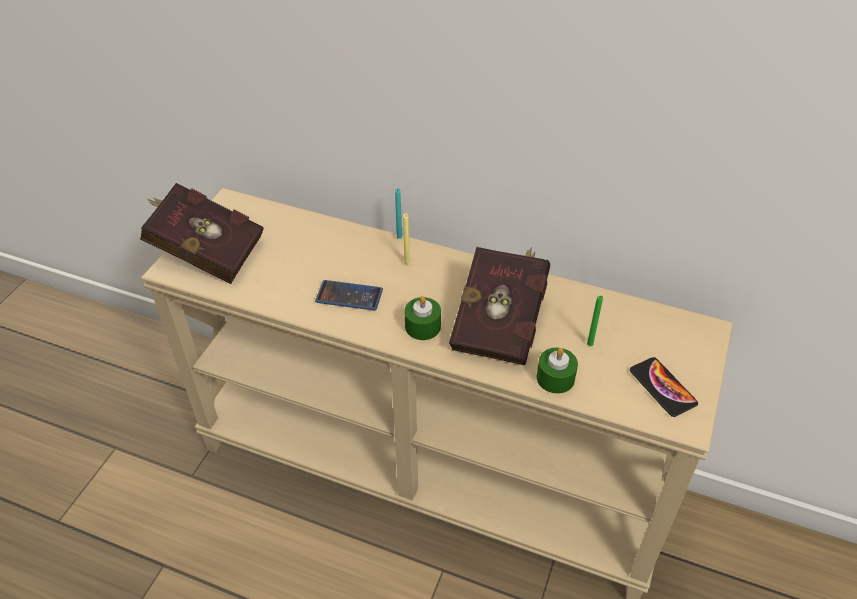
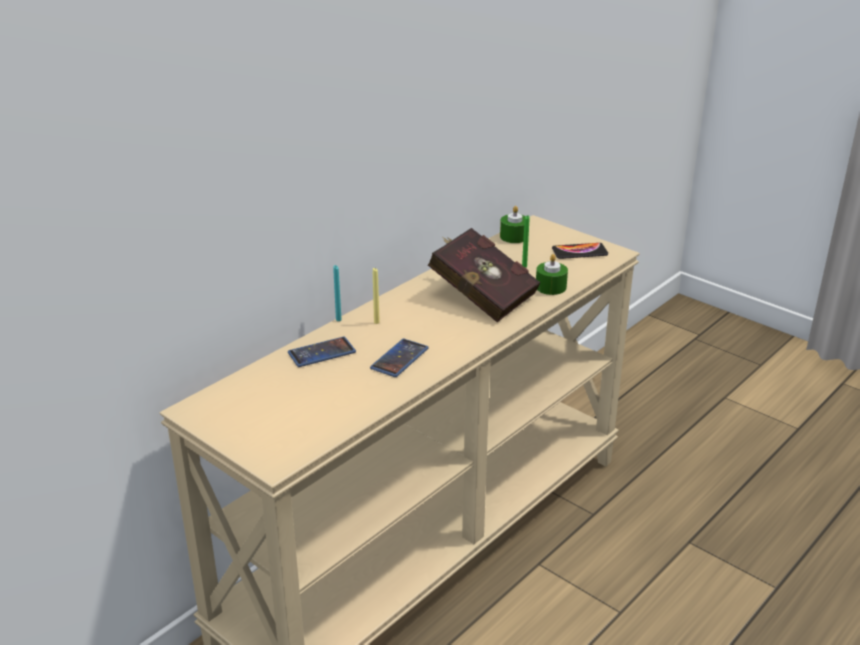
camera: 70 degrees left, 15 degrees down
red book [140,183,264,284] -> none
green candle [404,296,441,340] -> green candle moved to [500,206,525,243]
none -> phone [288,337,356,367]

